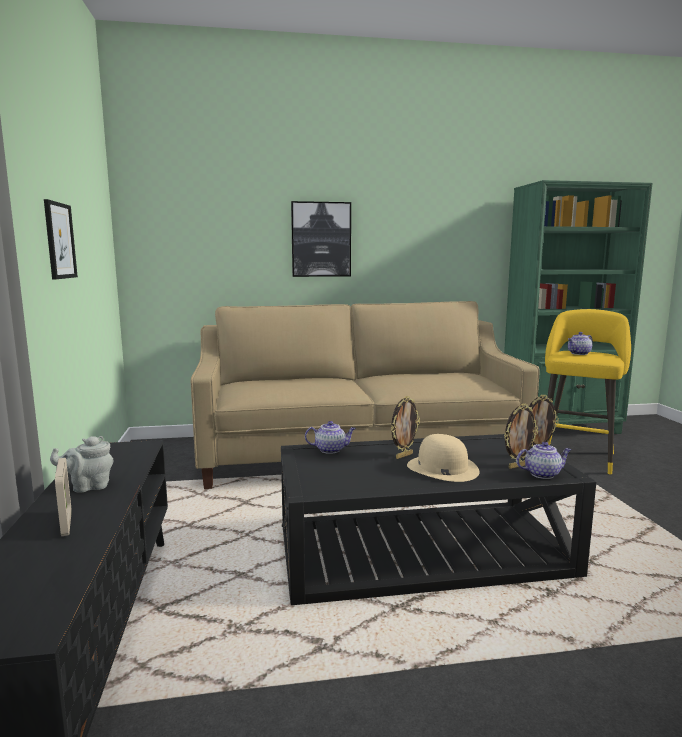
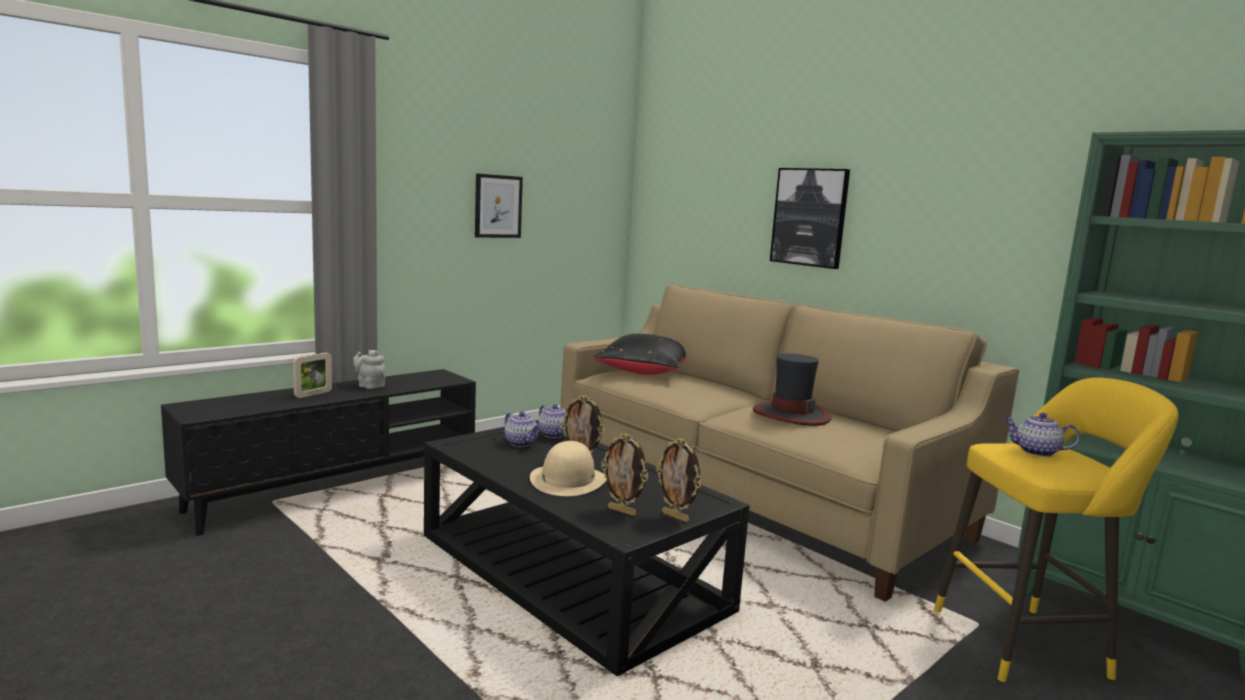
camera: 55 degrees right, 0 degrees up
teapot [516,442,571,479] -> teapot moved to [505,412,539,447]
none -> black pillow [593,334,686,375]
none -> hat [753,354,831,426]

